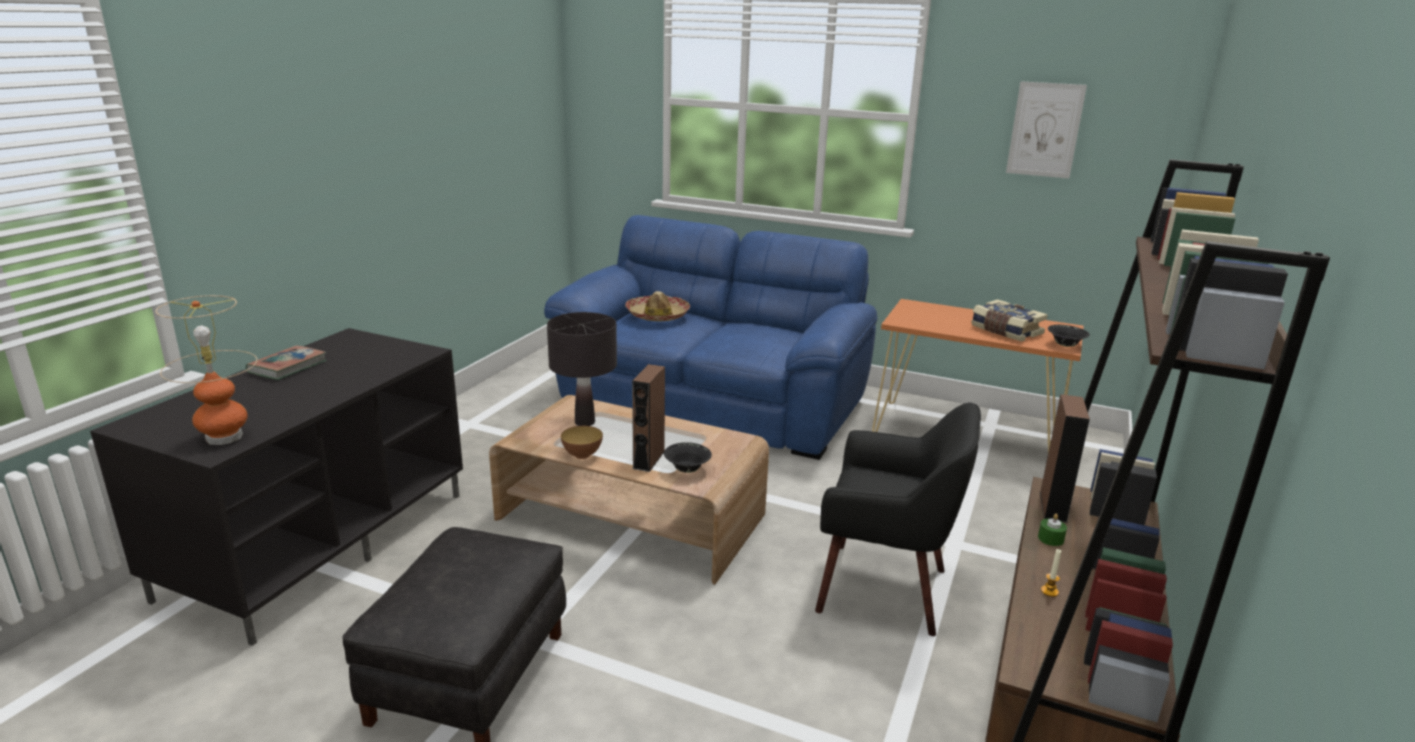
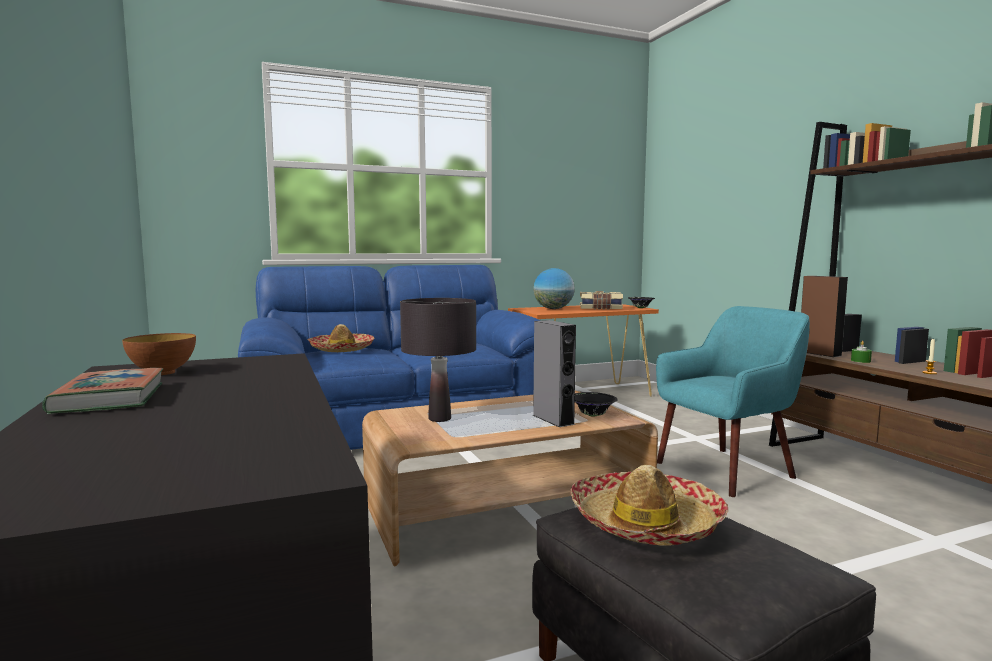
camera: 45 degrees left, 15 degrees down
table lamp [155,295,257,445] -> none
bowl [561,426,603,459] -> bowl moved to [122,333,196,375]
brown speaker [632,364,665,472] -> grey speaker [533,320,576,427]
black armchair [815,403,981,636] -> turquoise armchair [656,306,810,497]
picture [1006,81,1087,178] -> none
none -> globe [533,268,575,309]
none -> hat [570,465,728,546]

